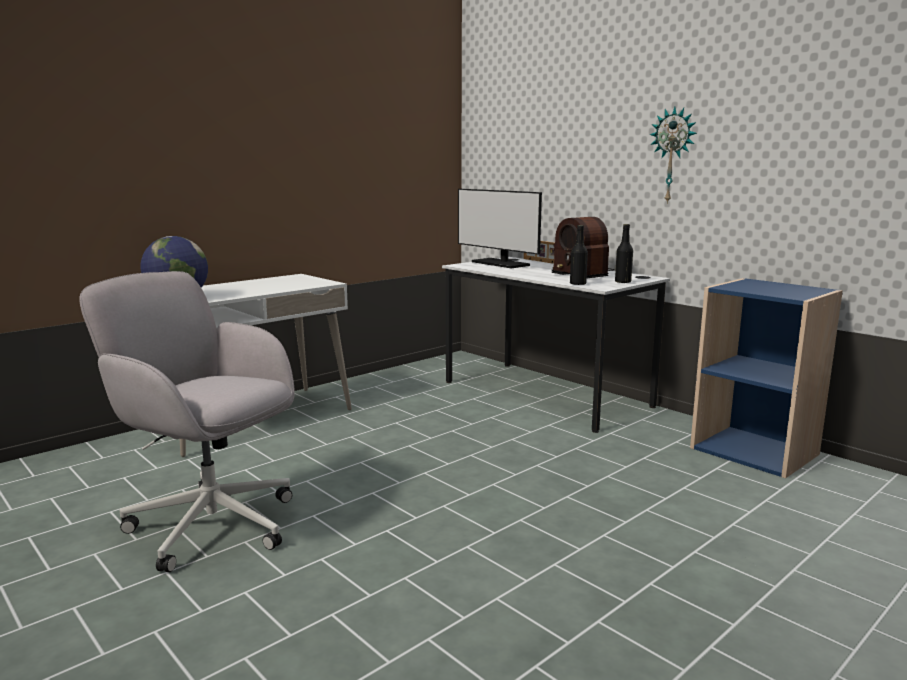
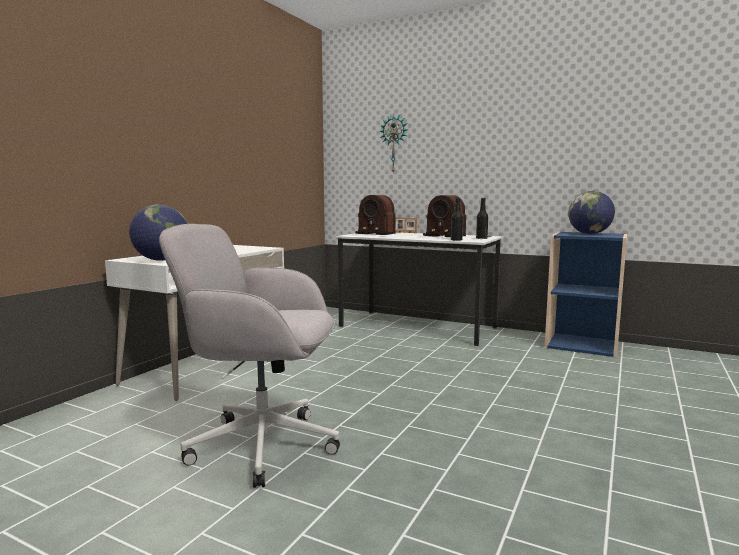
camera: 20 degrees left, 5 degrees down
monitor [458,189,542,268] -> radio [355,195,396,235]
wall clock [649,107,697,204] -> wall clock moved to [379,114,408,172]
none -> globe [568,191,615,234]

